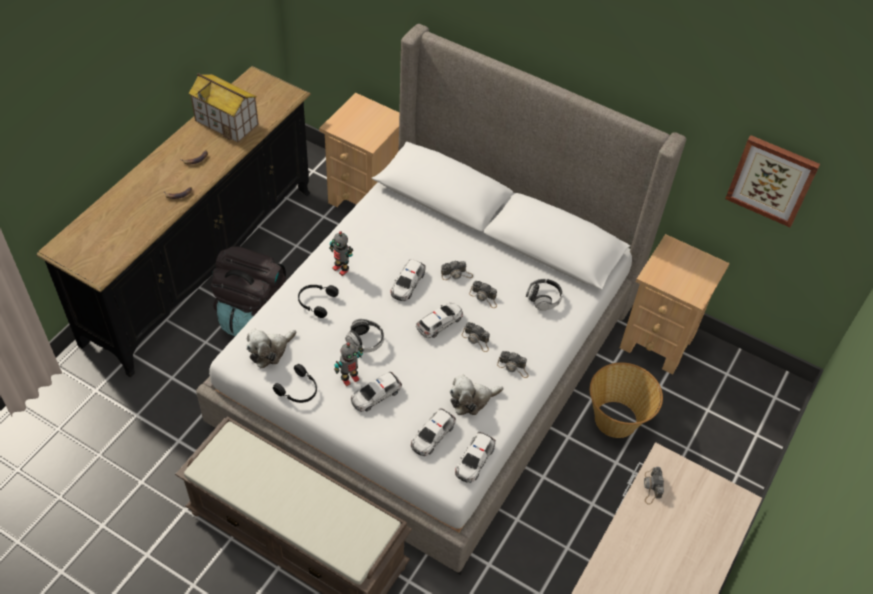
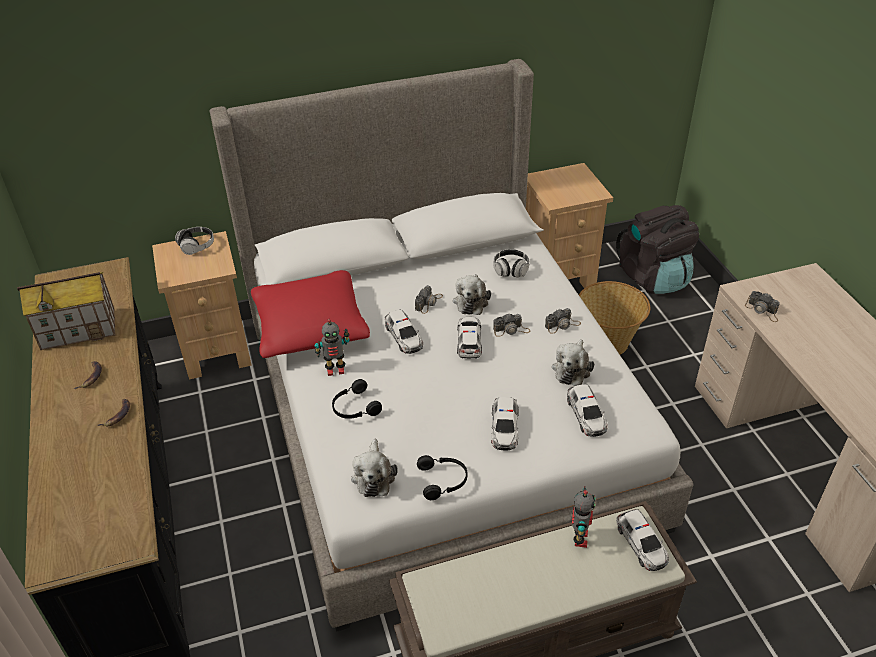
camera: 45 degrees left, 10 degrees down
black backpack [211,246,286,336] -> black backpack moved to [616,205,699,294]
toy robot [334,342,363,386] -> toy robot moved to [572,487,596,548]
headphones [345,319,384,352] -> headphones moved to [175,227,214,255]
toy car [455,432,496,483] -> toy car moved to [616,509,669,571]
camera [469,281,497,308] -> plush toy [453,274,491,315]
picture [725,135,820,227] -> none
none -> red pillow [251,270,370,358]

